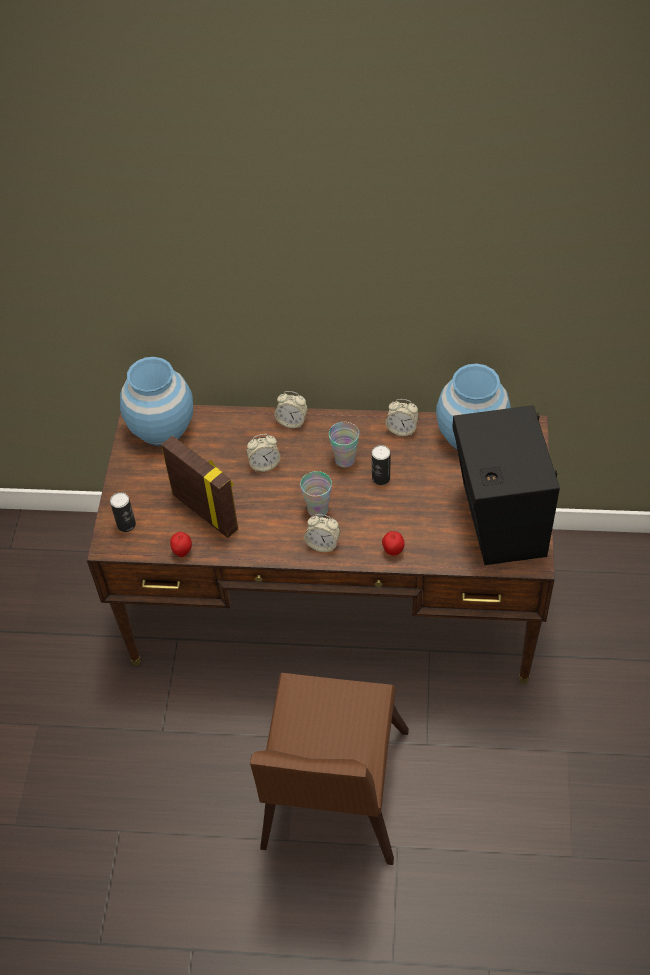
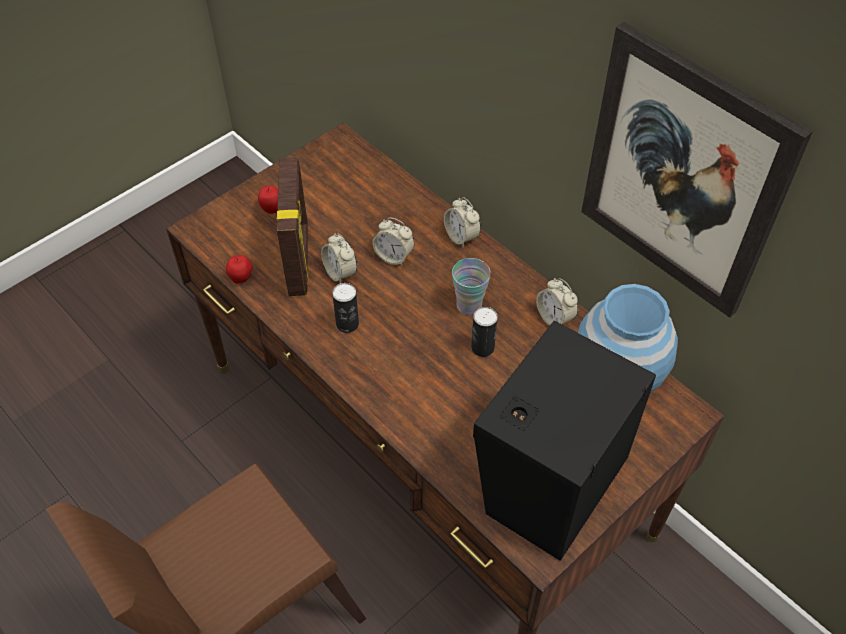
camera: 40 degrees right, 0 degrees up
can [110,492,136,532] -> can moved to [332,283,359,333]
blue vase [120,357,193,446] -> none
cup [300,471,332,517] -> none
alarm clock [304,514,340,552] -> alarm clock moved to [321,233,357,283]
apple [382,531,405,556] -> apple moved to [258,185,278,214]
none -> picture [581,22,813,318]

